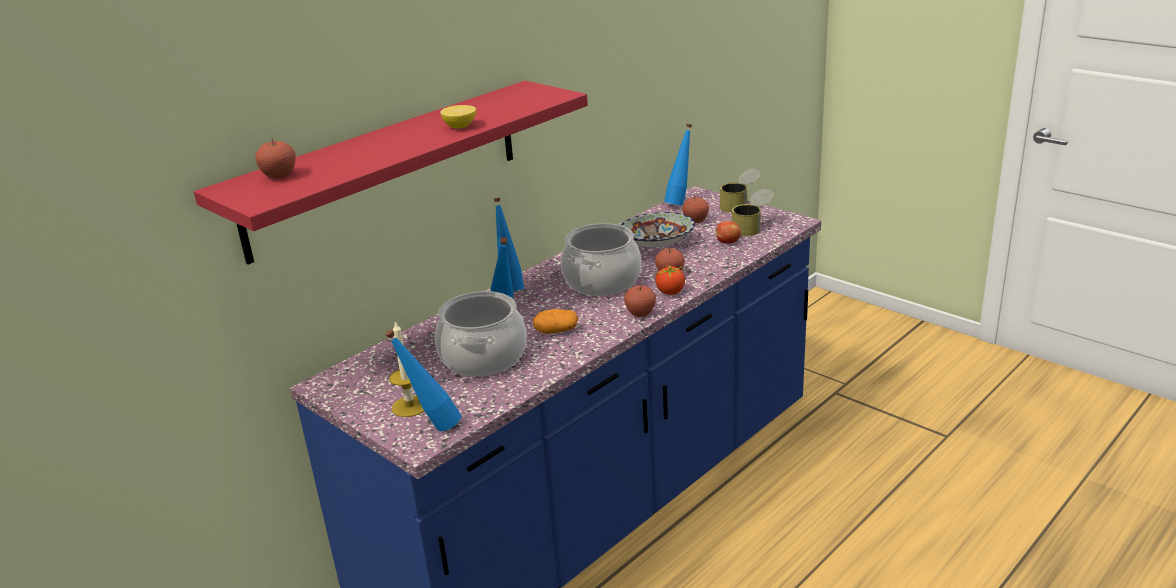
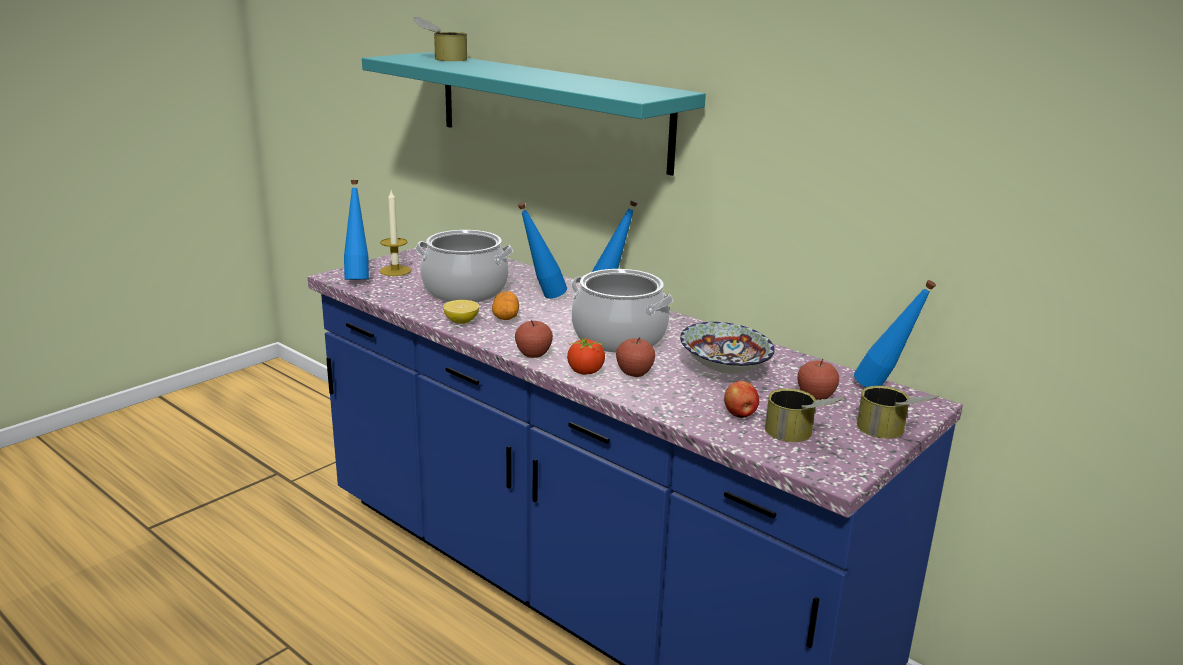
camera: 85 degrees right, 5 degrees down
red shelf [194,81,588,265] -> turquoise shelf [362,52,706,176]
apple [255,138,296,179] -> can [413,17,468,61]
lemon [440,105,476,129] -> lemon moved to [443,300,479,324]

